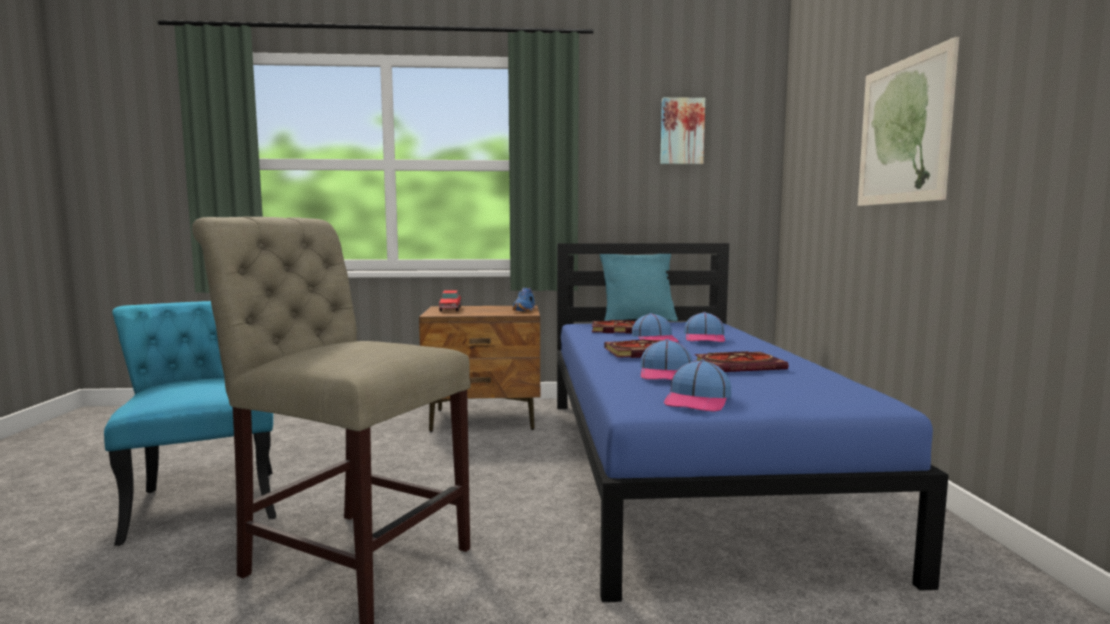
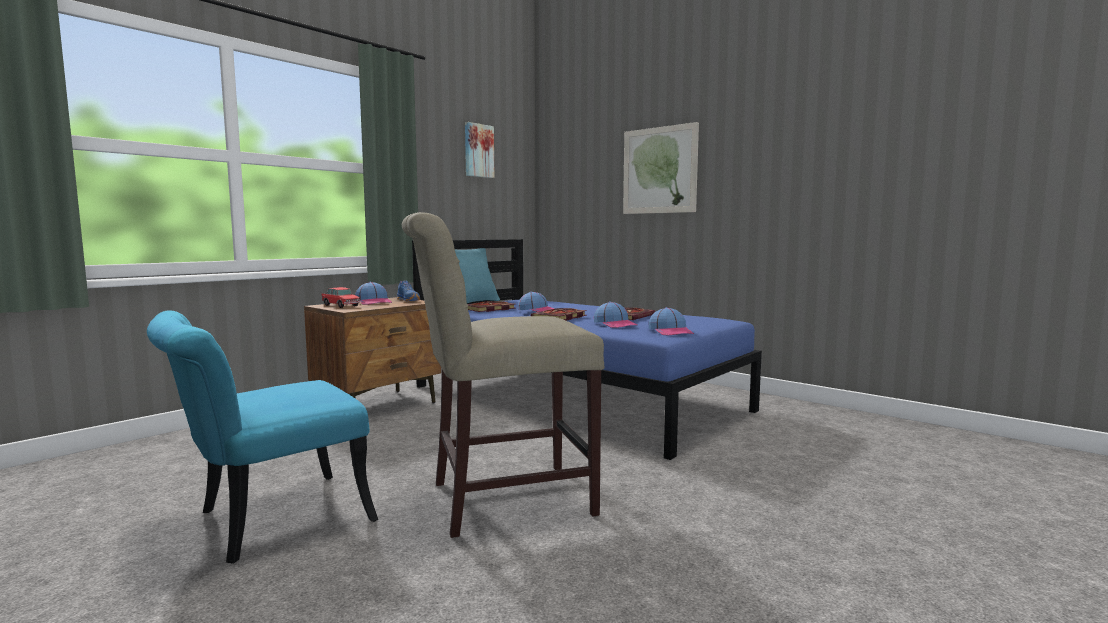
camera: 45 degrees left, 0 degrees up
turquoise chair [104,301,276,546] -> turquoise chair turned 60 degrees counterclockwise [147,310,378,563]
cap [684,312,725,342] -> cap moved to [355,282,392,305]

